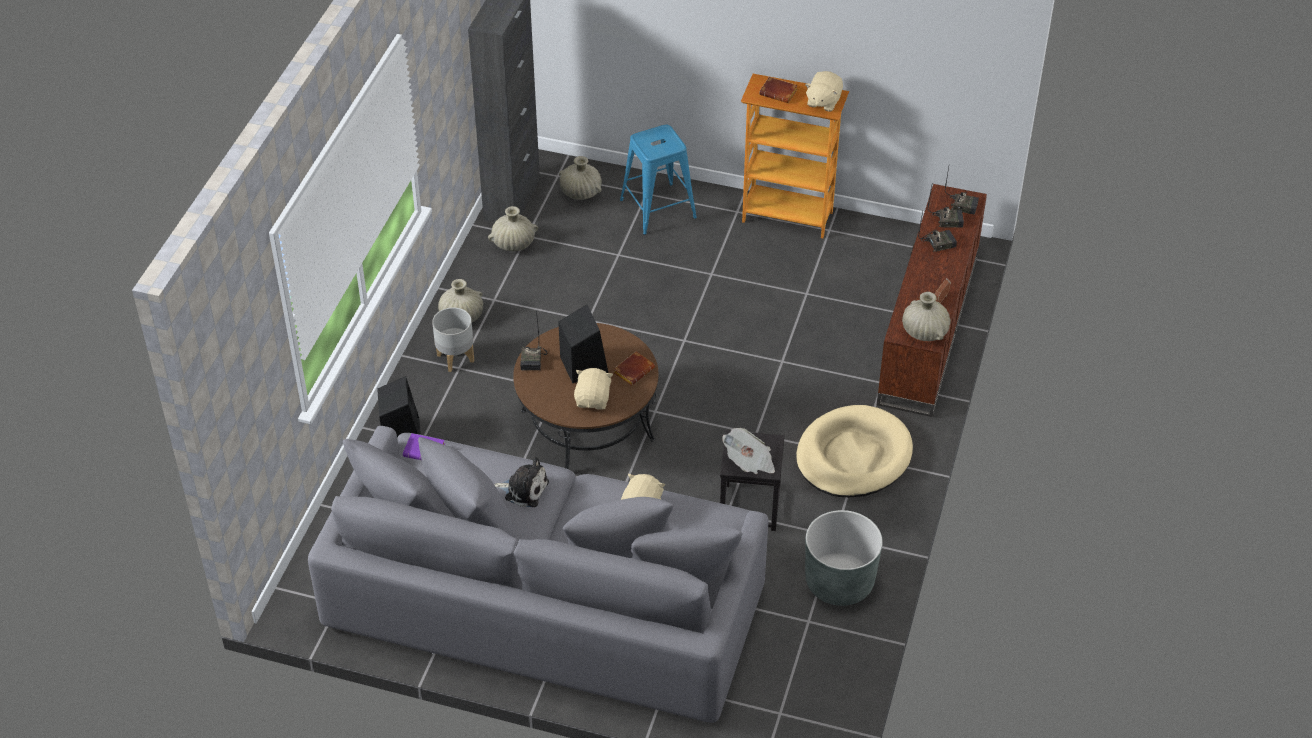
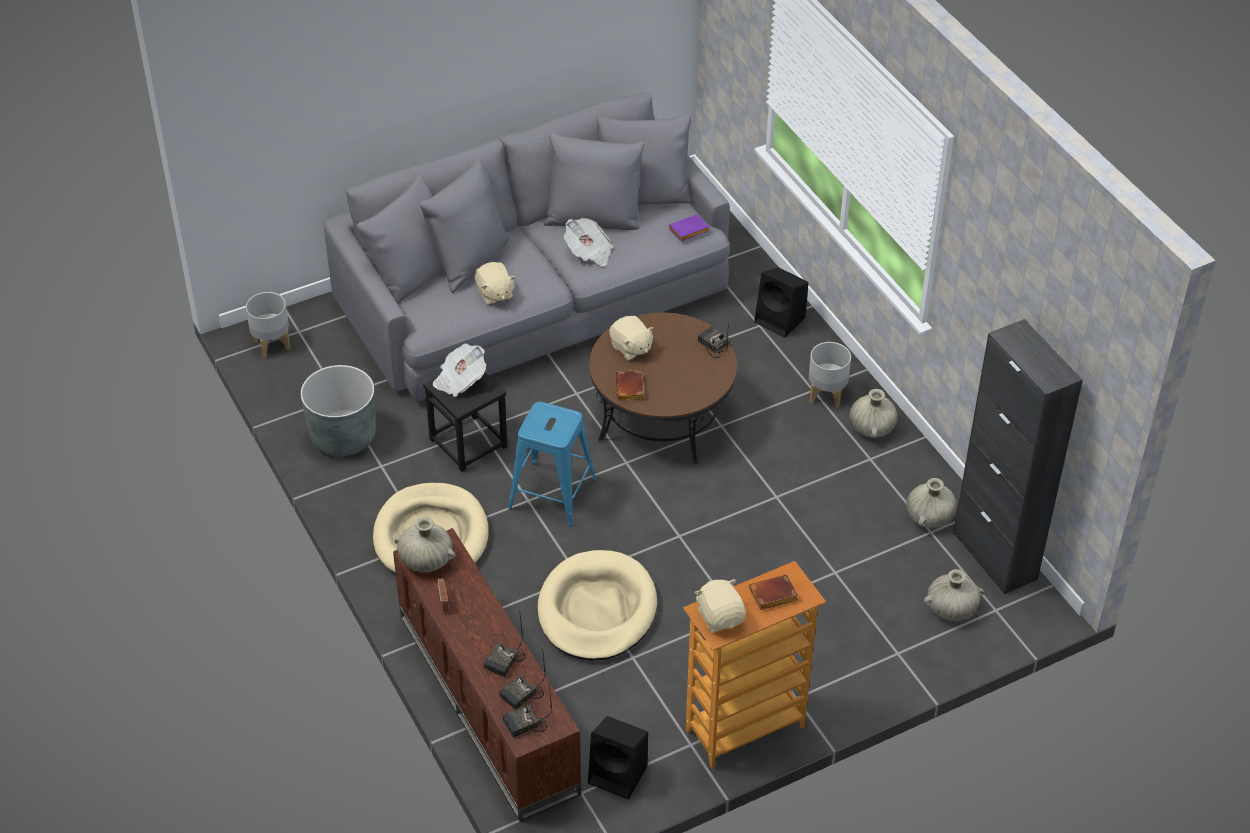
camera: 135 degrees right, 0 degrees up
plush toy [494,457,549,507] -> newspaper [564,218,613,266]
black speaker [558,304,608,383] -> black speaker moved to [588,716,648,799]
blue stool [620,125,697,235] -> blue stool moved to [508,402,596,527]
none -> grey planter [246,292,291,358]
none -> beige dog bed [537,550,657,661]

